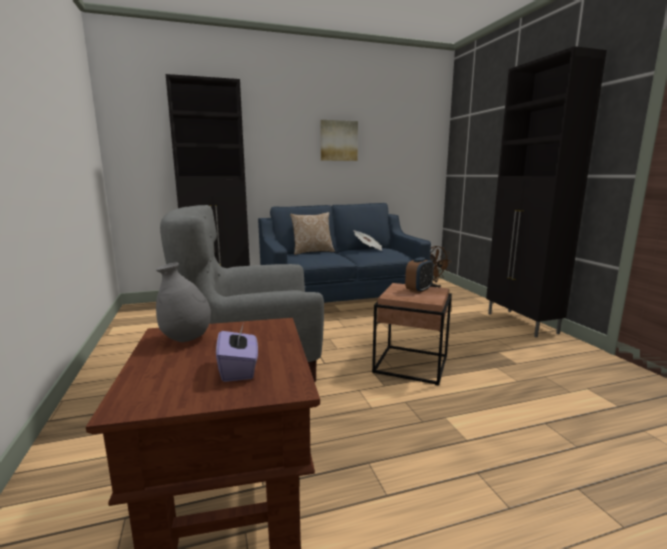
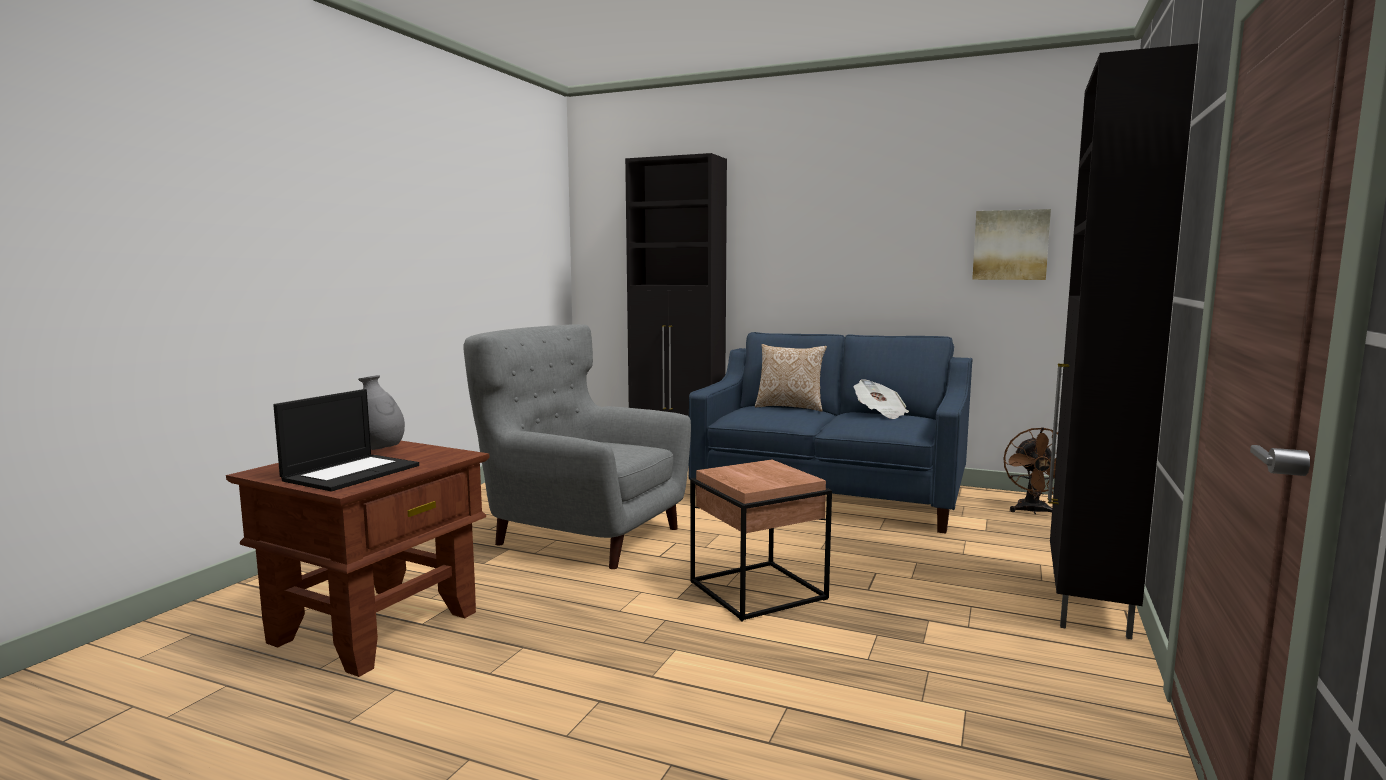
camera: 40 degrees right, 5 degrees down
purple tissue box [216,325,258,382] -> laptop [273,389,419,492]
picture [320,120,358,161] -> picture moved to [972,209,1051,280]
alarm clock [405,257,434,293] -> none

